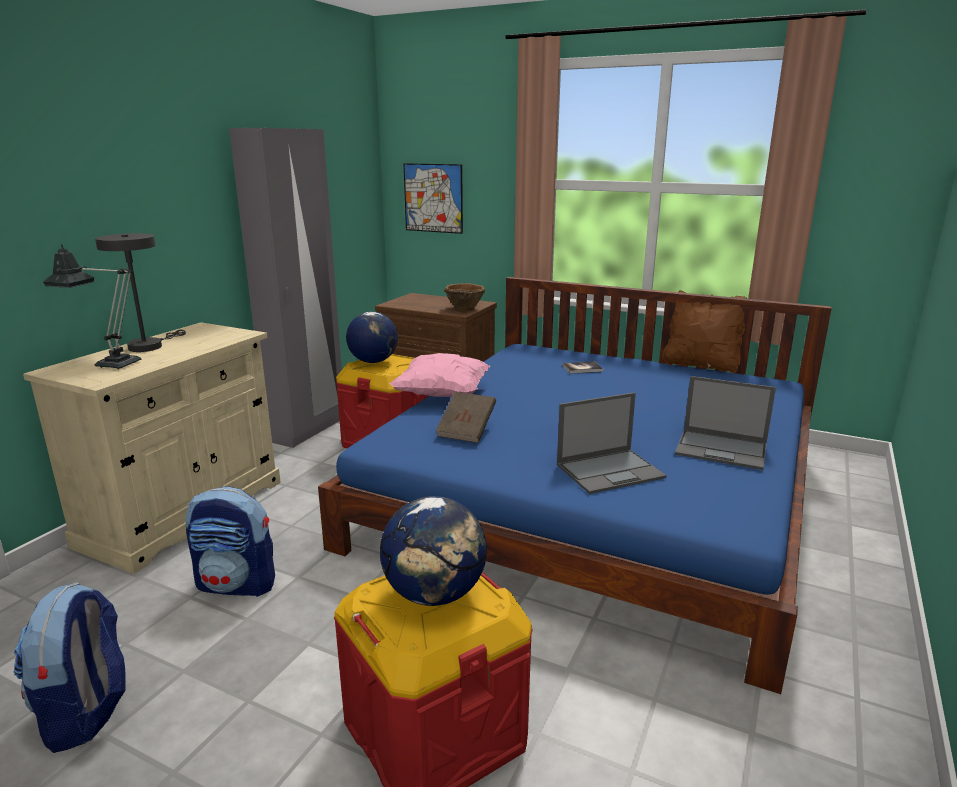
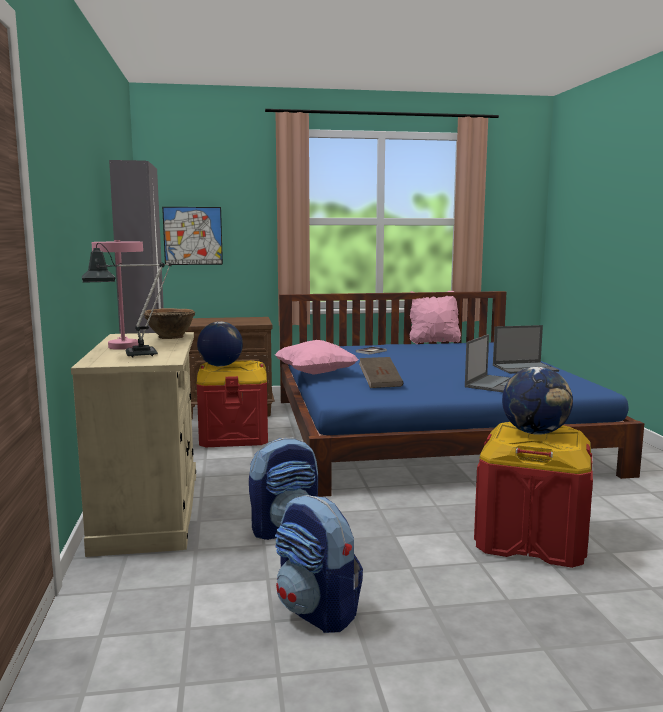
camera: 35 degrees left, 10 degrees down
grey table lamp [95,233,186,352] -> pink table lamp [92,240,143,350]
brown bowl [444,283,485,311] -> brown bowl moved to [144,308,195,339]
brown pillow [662,290,747,373] -> pink pillow [410,291,461,344]

